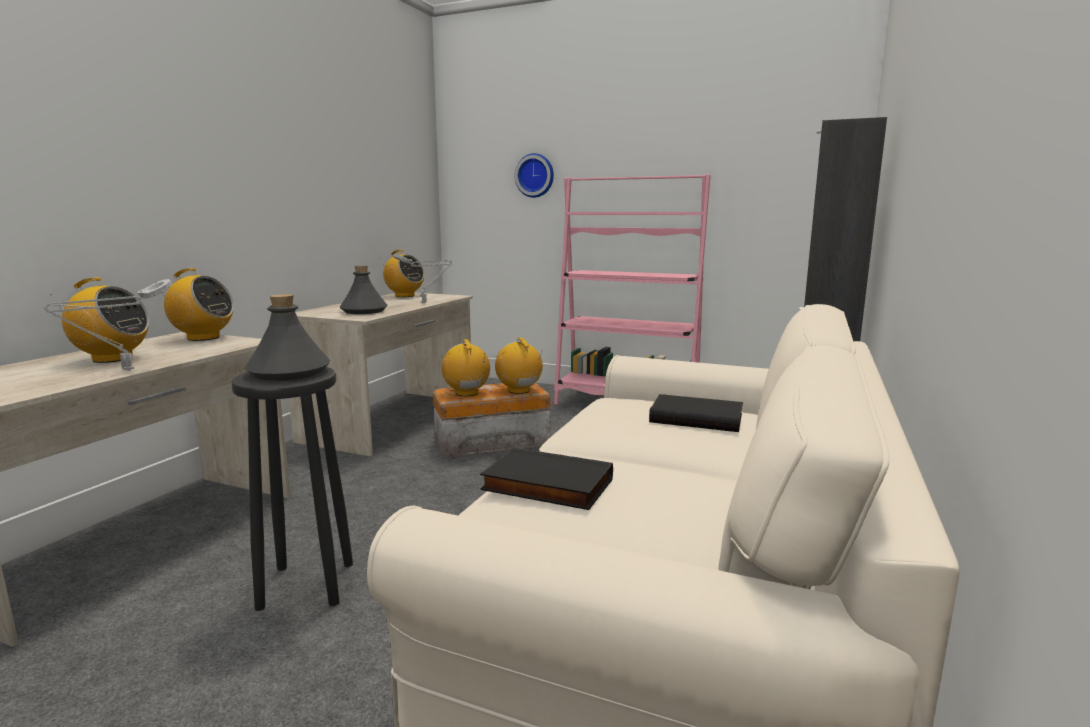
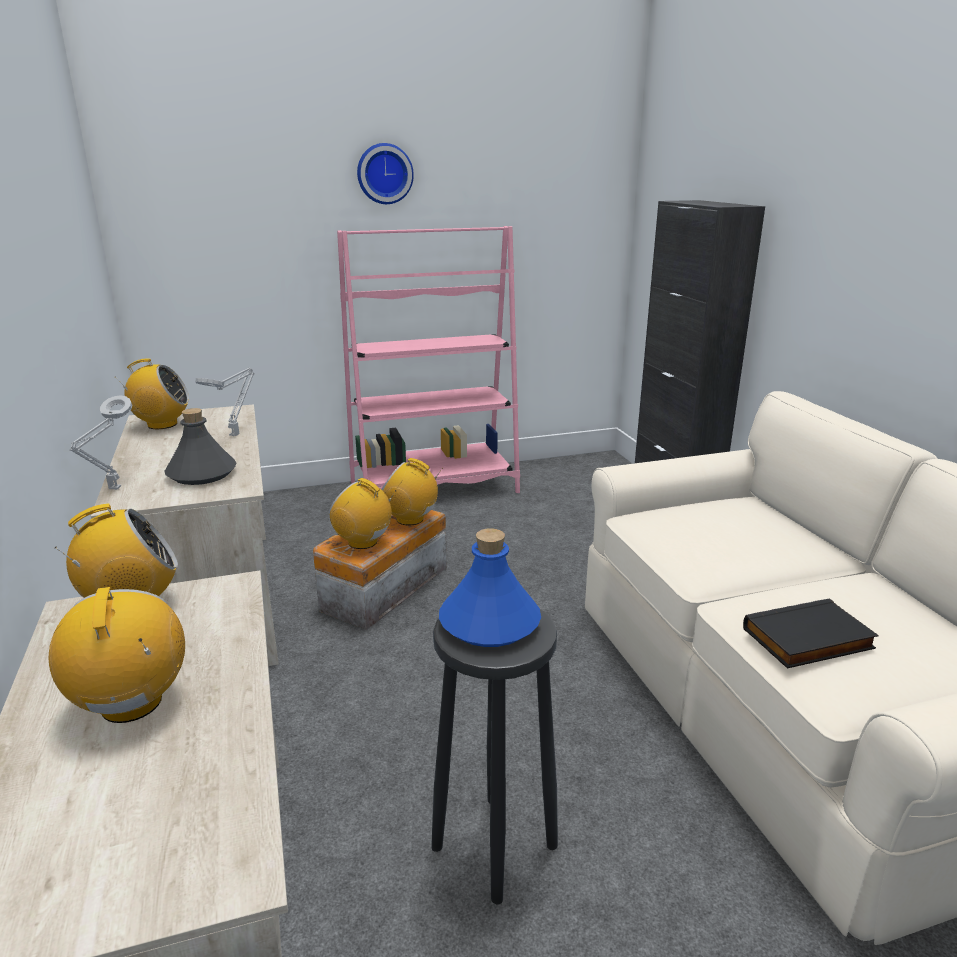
camera: 40 degrees left, 10 degrees up
grey table lamp [44,279,172,371] -> grey table lamp moved to [69,396,132,490]
radio [51,277,149,363] -> radio turned 75 degrees counterclockwise [49,587,185,723]
grey bottle [245,294,330,381] -> blue bottle [439,528,541,647]
wall clock [515,153,554,198] -> wall clock moved to [357,143,414,204]
black book [649,394,743,432] -> none

